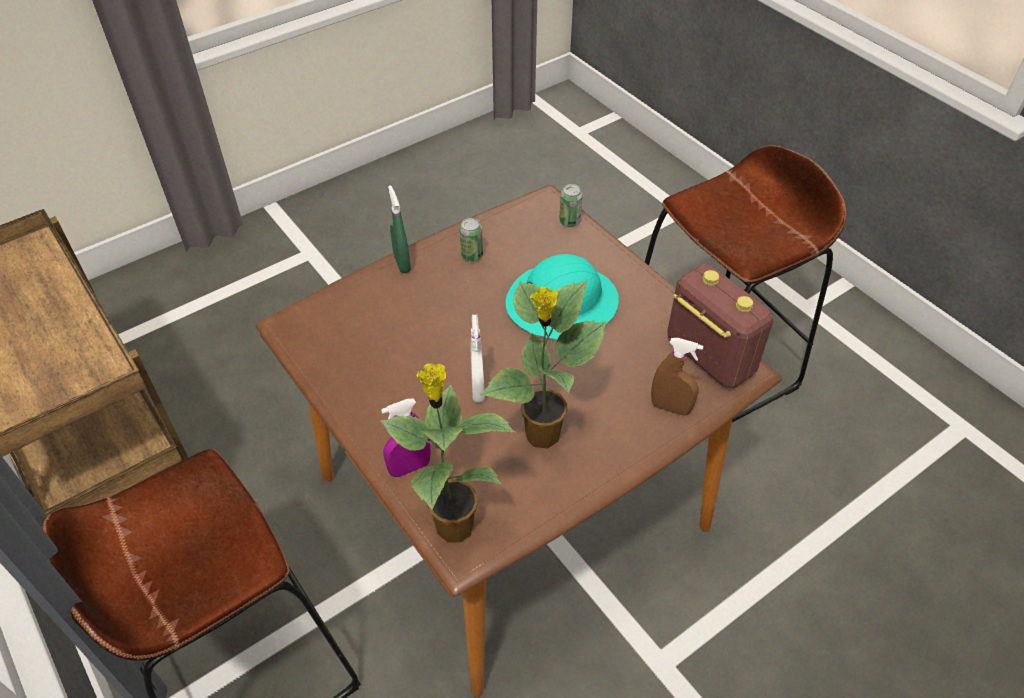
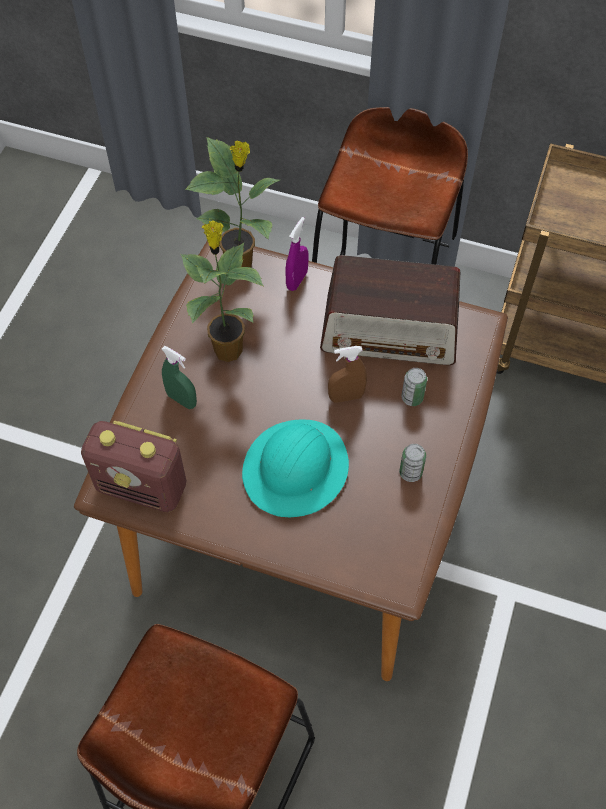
camera: 145 degrees right, 10 degrees up
green spray bottle [388,185,411,273] -> green spray bottle moved to [162,346,197,409]
white spray bottle [470,315,485,403] -> none
can [559,184,583,227] -> can moved to [402,368,427,406]
brown spray bottle [651,338,704,416] -> brown spray bottle moved to [328,346,367,403]
none -> radio [320,255,460,365]

